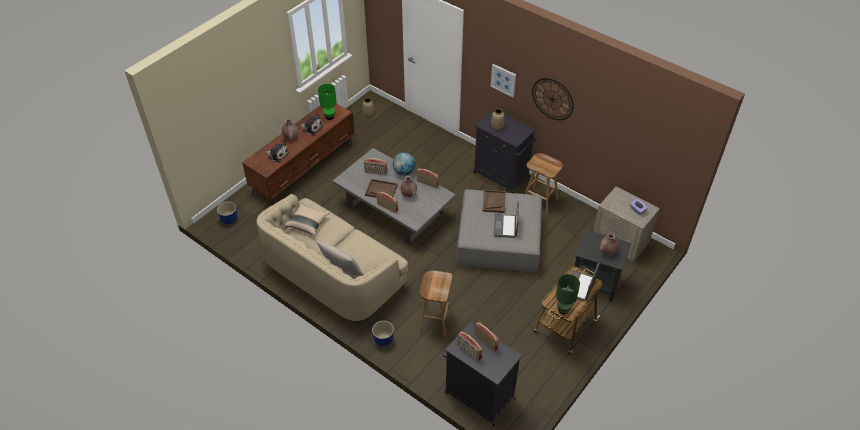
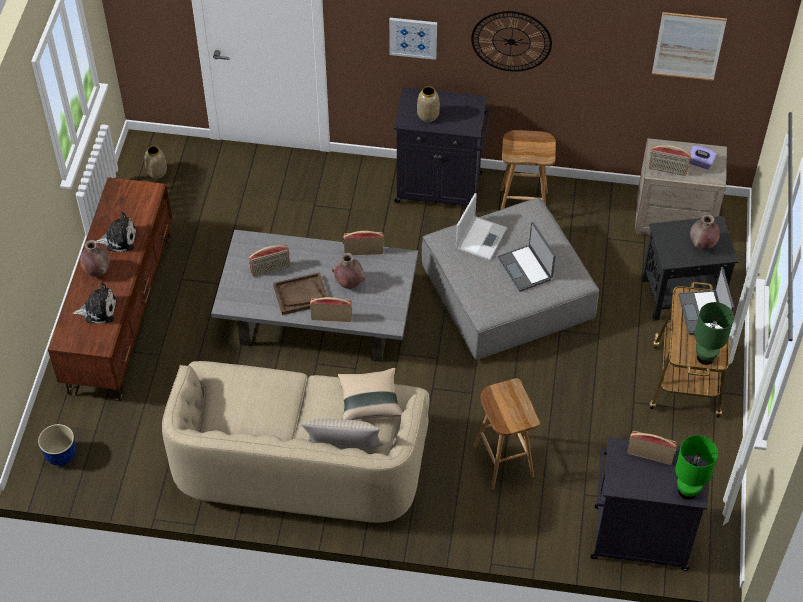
camera: 30 degrees left, 5 degrees up
beige pillow [284,204,329,236] -> beige pillow moved to [338,368,403,420]
green table lamp [318,84,337,120] -> green table lamp moved to [675,435,718,500]
planter [372,321,394,346] -> none
globe [392,153,416,176] -> none
radio [458,331,483,361] -> radio moved to [649,145,691,176]
brown tray [482,189,506,213] -> laptop [456,193,507,260]
none -> picture [652,12,727,81]

